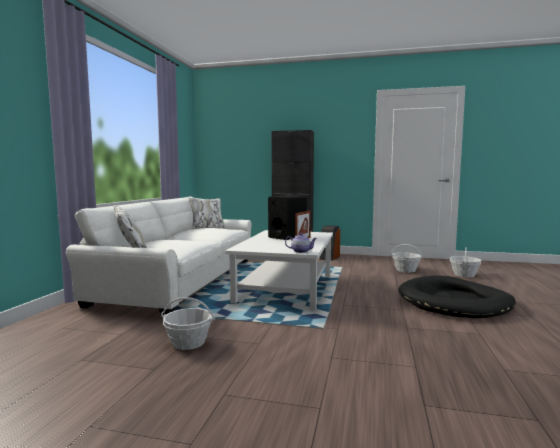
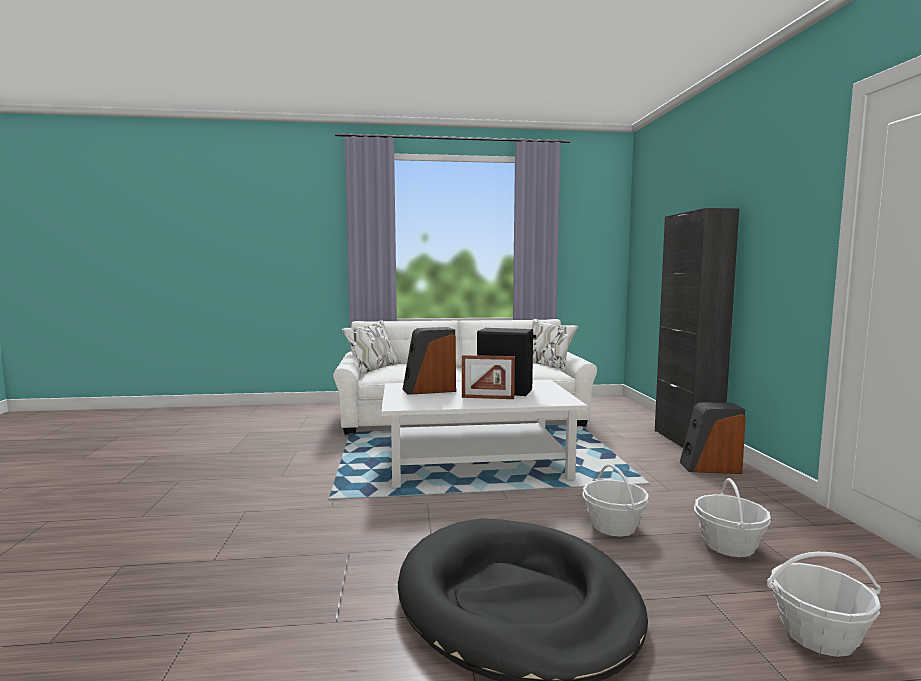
camera: 70 degrees right, 0 degrees up
basket [161,297,215,350] -> basket moved to [582,464,649,537]
teapot [285,233,317,253] -> none
none -> speaker [403,327,456,395]

